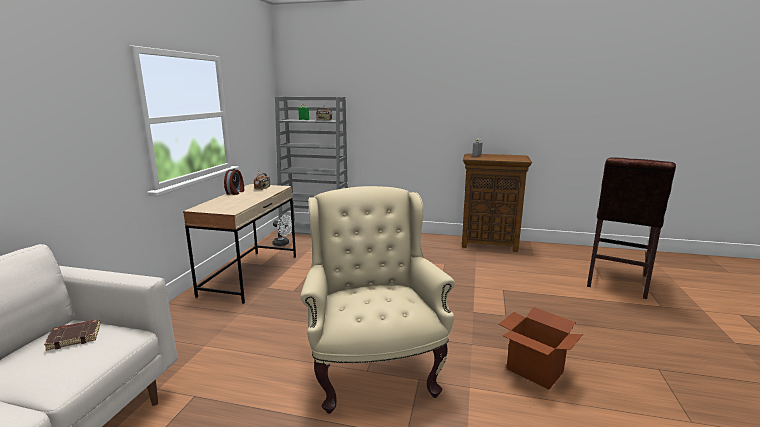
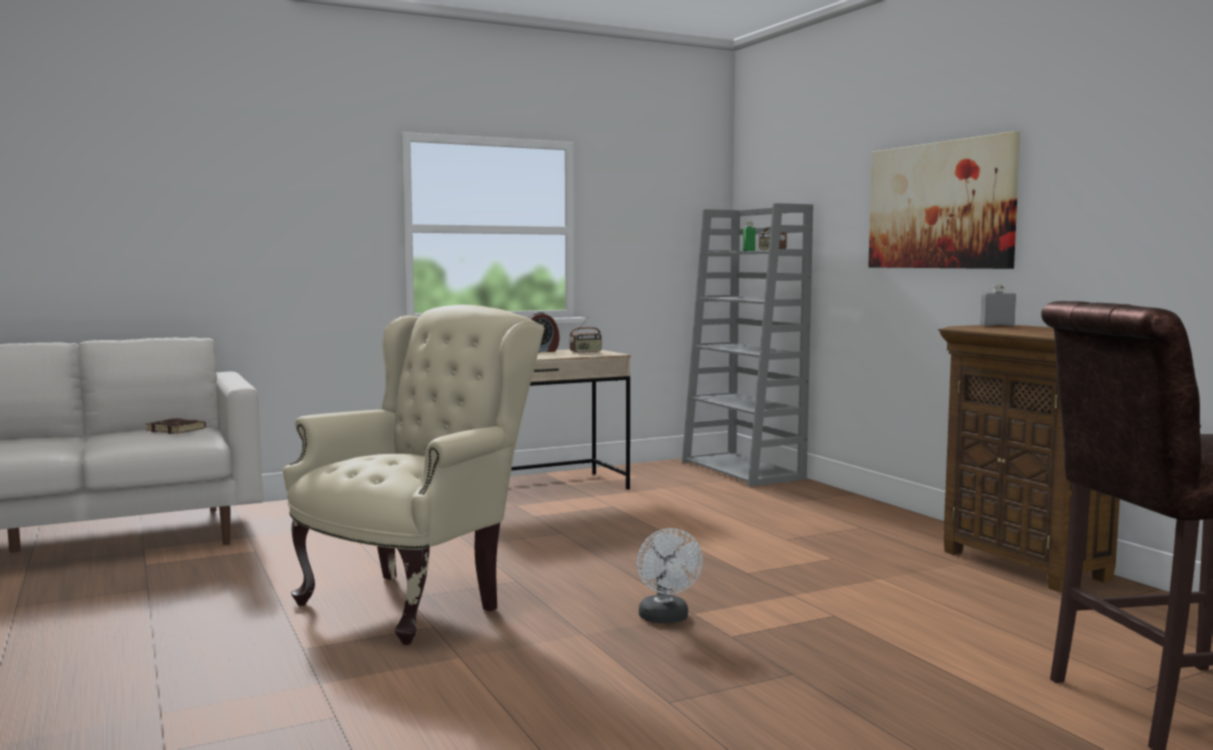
camera: 50 degrees right, 10 degrees down
white fan [273,215,292,246] -> white fan moved to [637,528,703,623]
cardboard box [499,307,583,389] -> none
none -> picture [868,131,1021,269]

